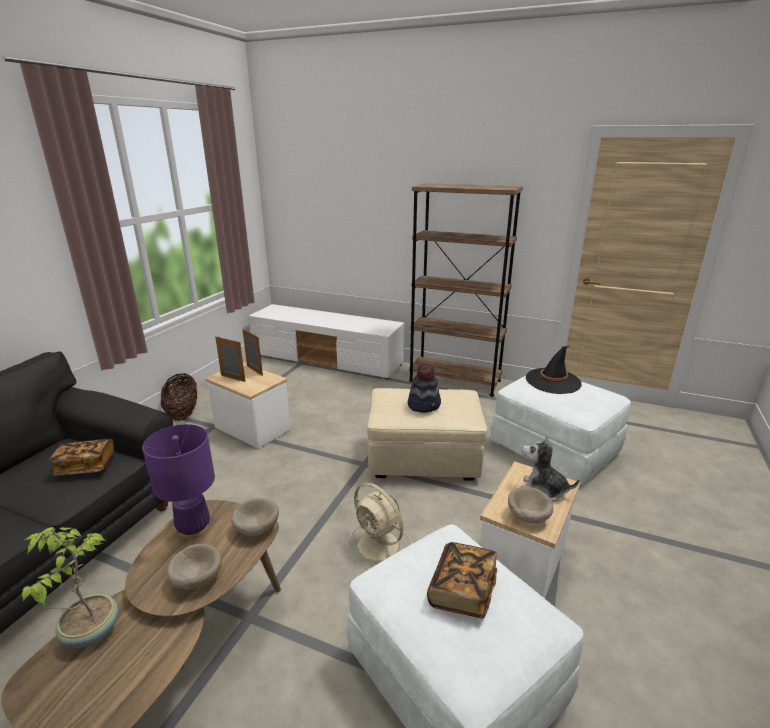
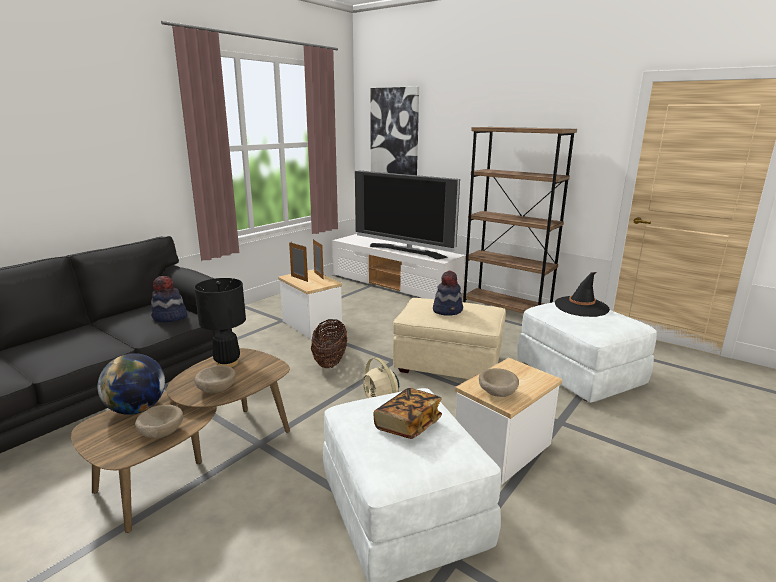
camera: 15 degrees right, 5 degrees down
potted plant [21,527,118,648] -> globe [97,353,165,415]
book [48,439,114,476] -> hat [151,276,187,322]
purple table lamp [142,424,215,540] -> black table lamp [194,278,246,367]
basket [161,373,198,421] -> basket moved to [311,319,347,368]
beige bowl [231,498,279,536] -> beige bowl moved to [135,405,183,438]
plush toy [521,436,580,502] -> none
none -> television [355,170,460,259]
none -> picture [370,87,419,175]

